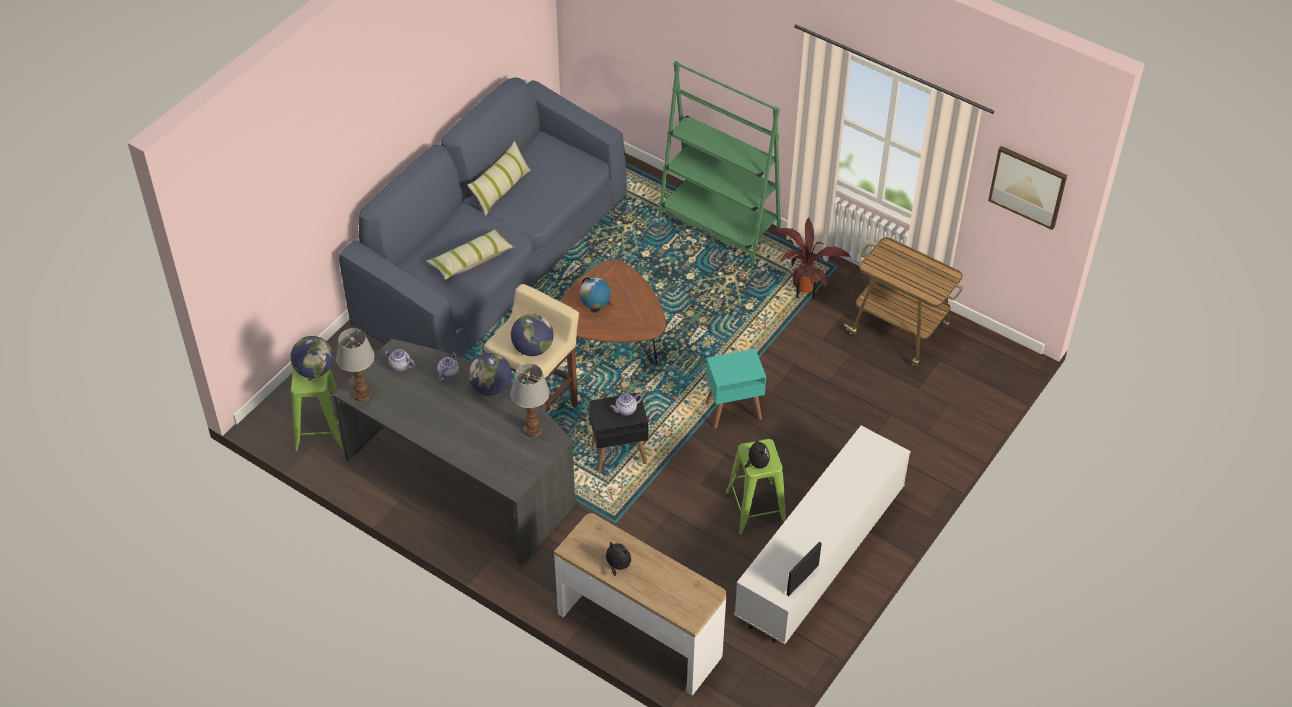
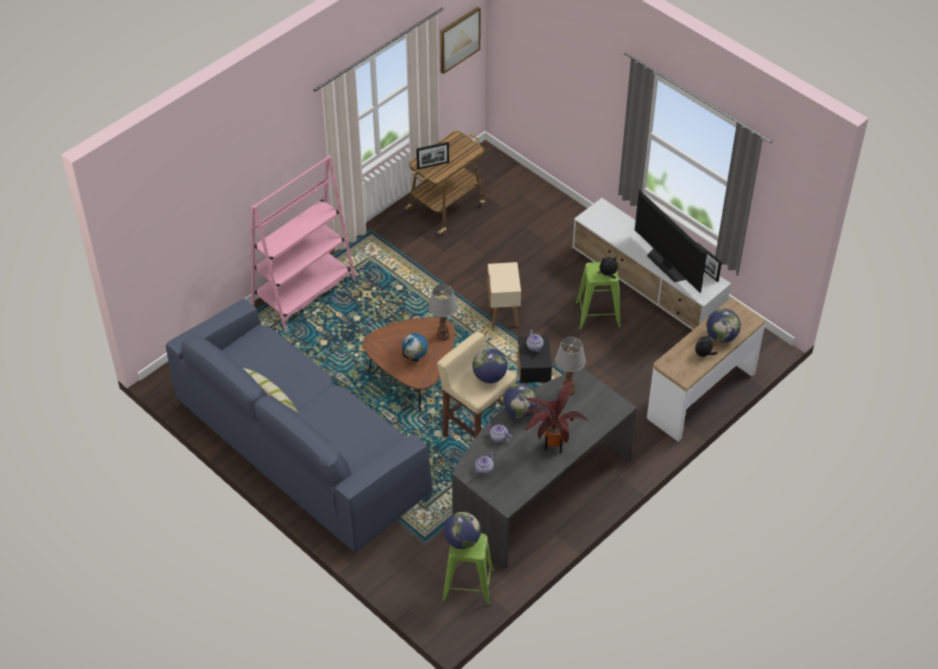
camera: 80 degrees left, 0 degrees up
table lamp [336,328,375,402] -> table lamp moved to [428,284,458,341]
pillow [427,229,515,280] -> none
green bookcase [658,61,781,265] -> pink bookcase [250,155,356,329]
turquoise side table [706,349,766,429] -> beige side table [487,262,521,328]
potted plant [775,218,851,299] -> potted plant moved to [522,381,588,453]
none -> picture frame [416,142,449,169]
none -> television [635,190,707,293]
none -> globe [706,309,741,343]

